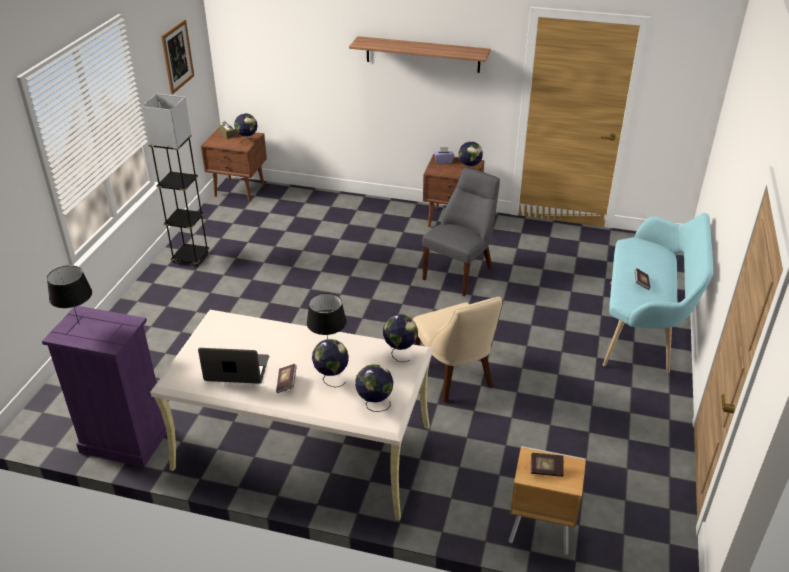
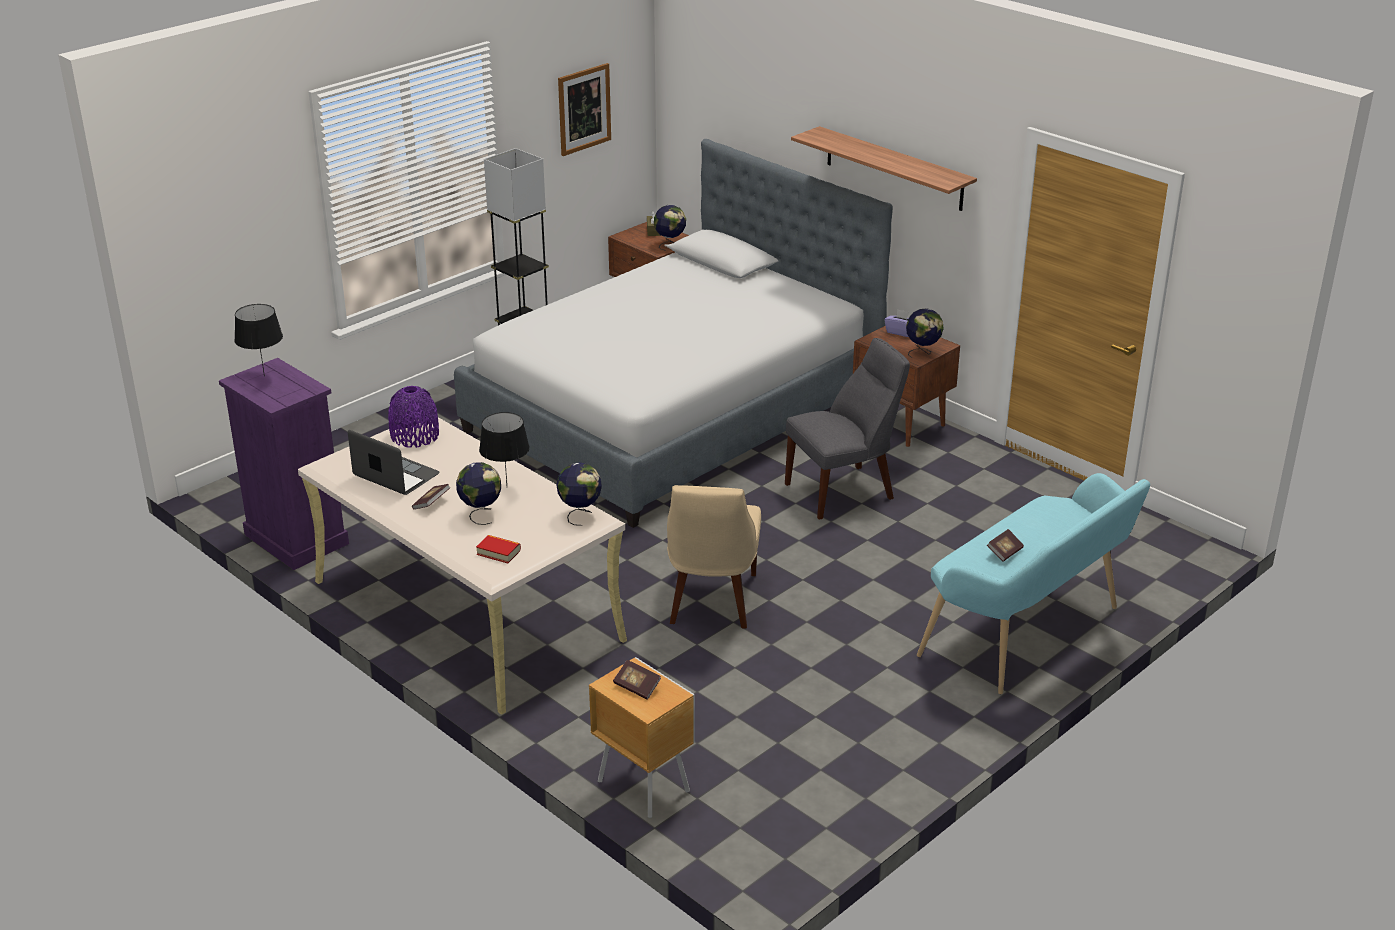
camera: 30 degrees right, 5 degrees down
globe [355,364,393,412] -> book [476,535,521,563]
none -> purple vase [388,386,439,448]
none -> bed [454,139,893,528]

